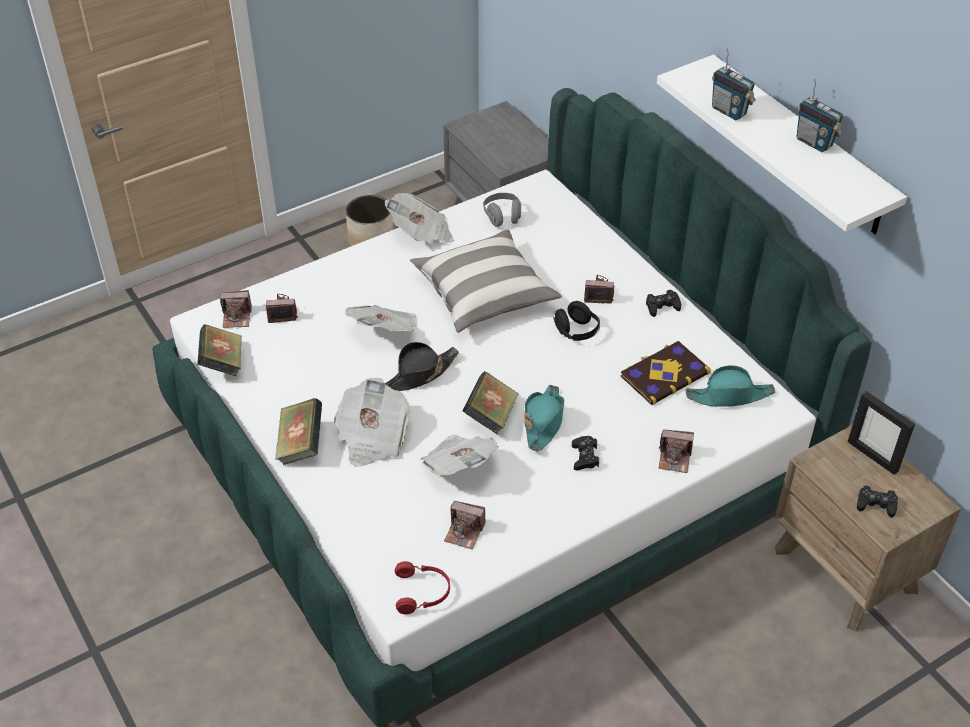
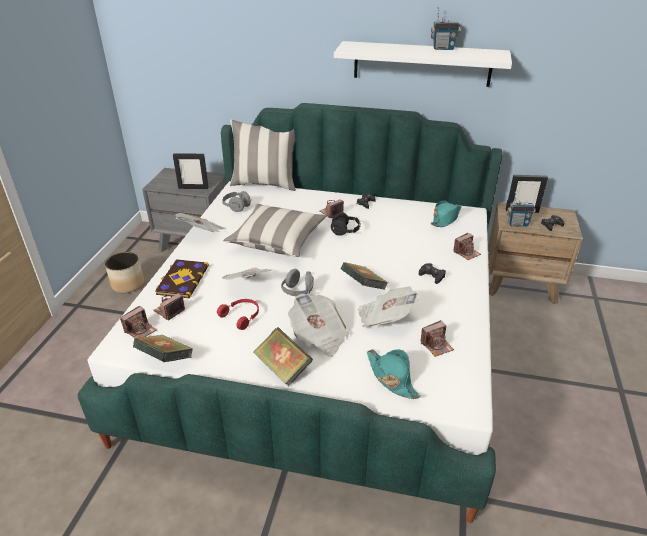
camera: 45 degrees left, 10 degrees down
black hat [385,342,459,391] -> grey headphones [281,269,314,296]
red headphones [395,561,450,614] -> red headphones moved to [217,299,259,330]
turquoise hat [524,385,564,451] -> turquoise hat moved to [367,349,421,399]
book [621,341,711,405] -> book moved to [155,259,209,298]
radio [712,48,756,120] -> radio moved to [507,192,535,227]
none -> picture frame [173,154,209,189]
none -> pillow [230,120,296,191]

